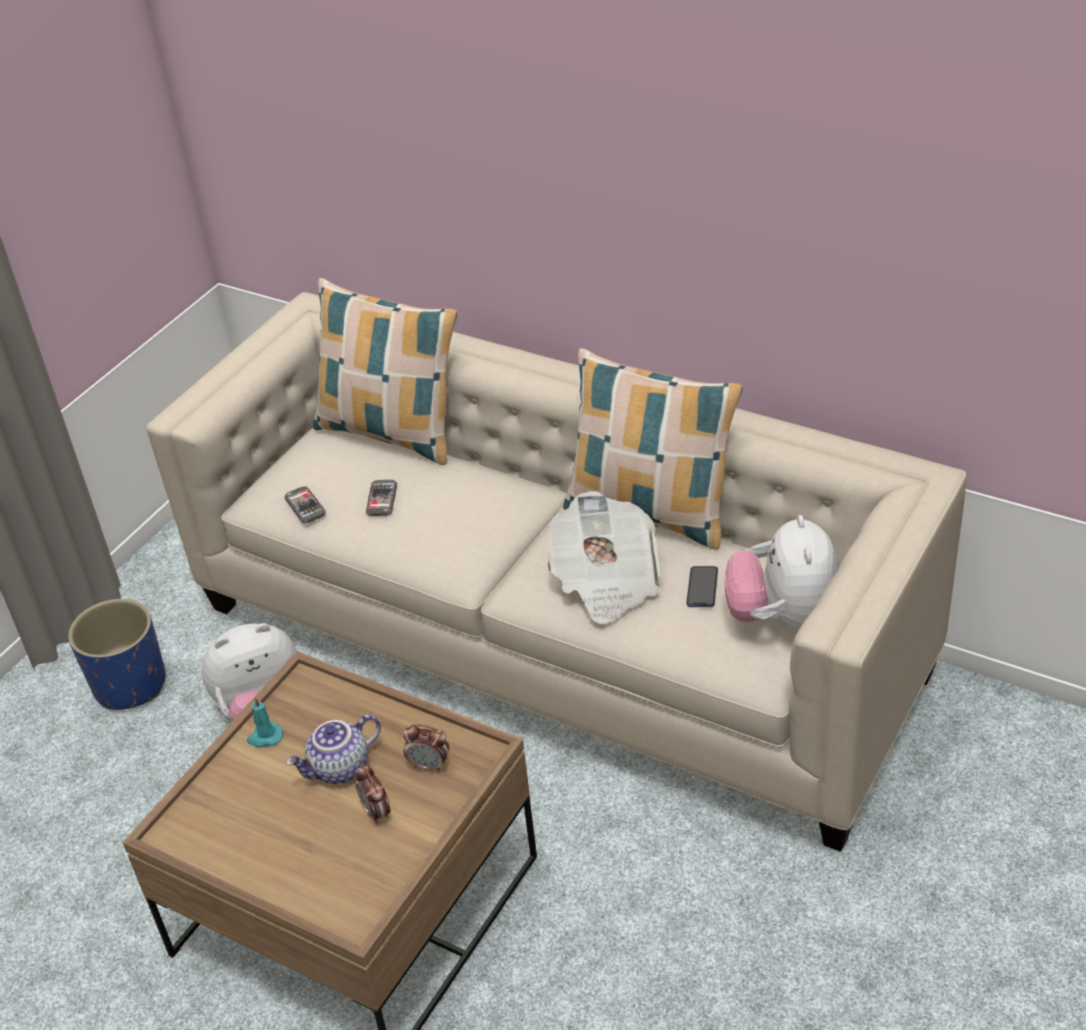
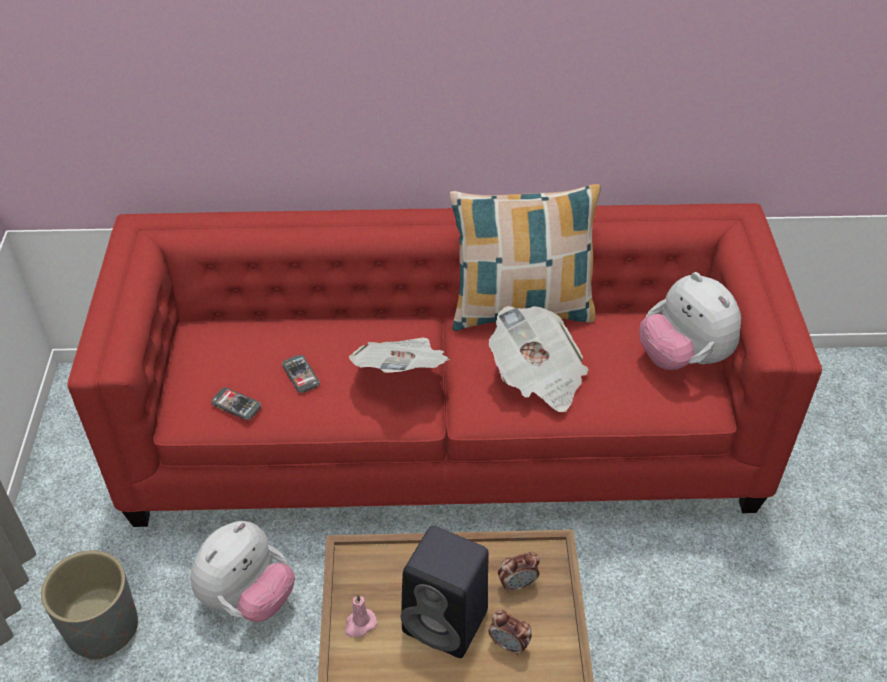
camera: 35 degrees left, 5 degrees up
blue planter [68,599,166,710] -> grey planter [41,550,138,660]
beige sofa [146,292,967,852] -> red sofa [67,203,822,527]
turquoise candle [247,697,283,747] -> pink candle [345,594,377,637]
teapot [286,714,381,784] -> black speaker [401,526,489,658]
pillow [313,278,458,465] -> none
phone [686,566,718,607] -> none
none -> newspaper [349,337,450,373]

